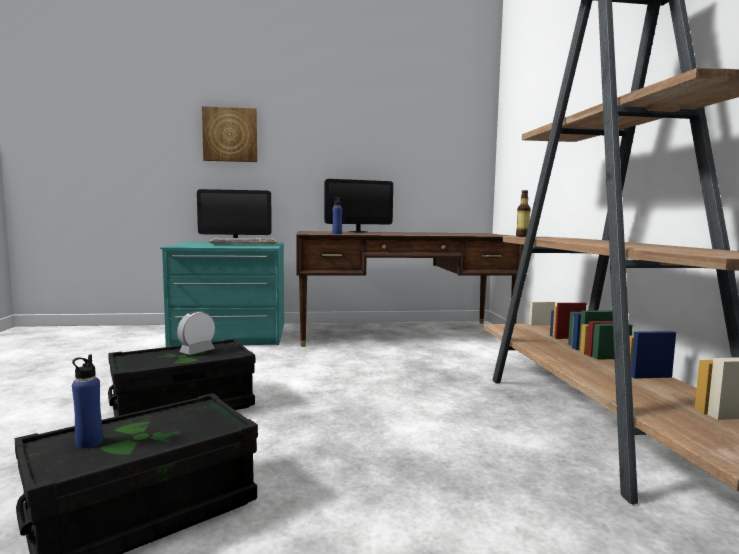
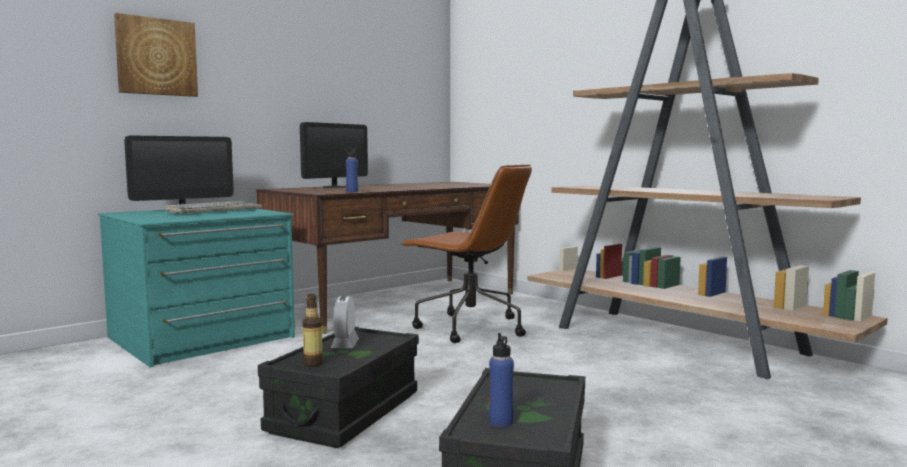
camera: 35 degrees left, 0 degrees up
bottle [516,190,531,237] -> bottle moved to [302,294,323,367]
none -> brown office chair [401,164,532,343]

